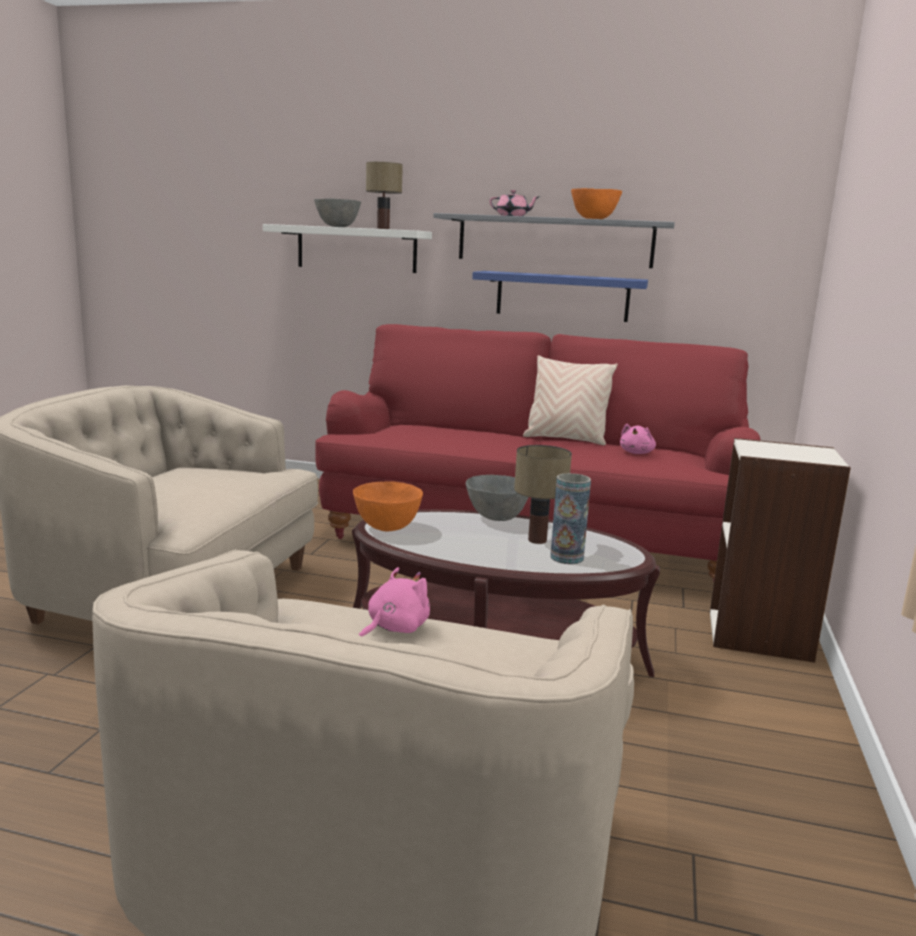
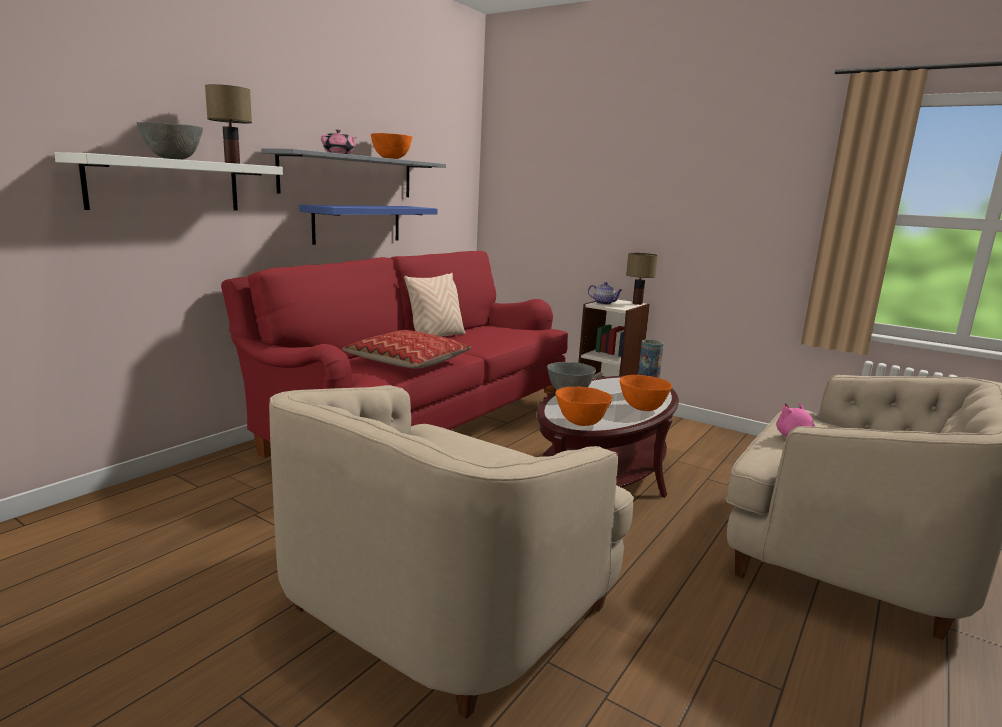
camera: 70 degrees left, 0 degrees up
table lamp [514,445,572,544] -> table lamp moved to [626,253,658,305]
pink plush toy [620,424,656,454] -> none
none -> pillow [342,330,471,369]
none -> teapot [588,282,622,305]
none -> orange bowl [620,375,672,411]

